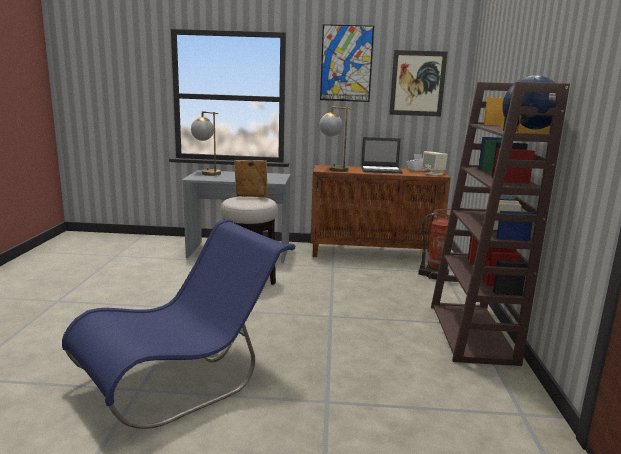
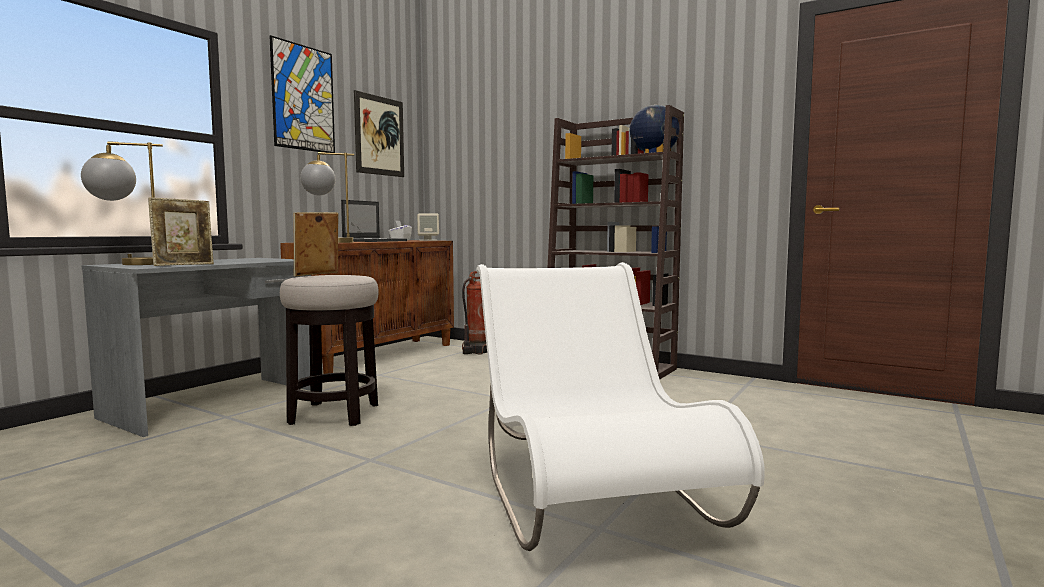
camera: 60 degrees left, 10 degrees down
blue chair [62,219,295,429] -> white chair [476,262,765,551]
none -> picture frame [148,197,214,266]

